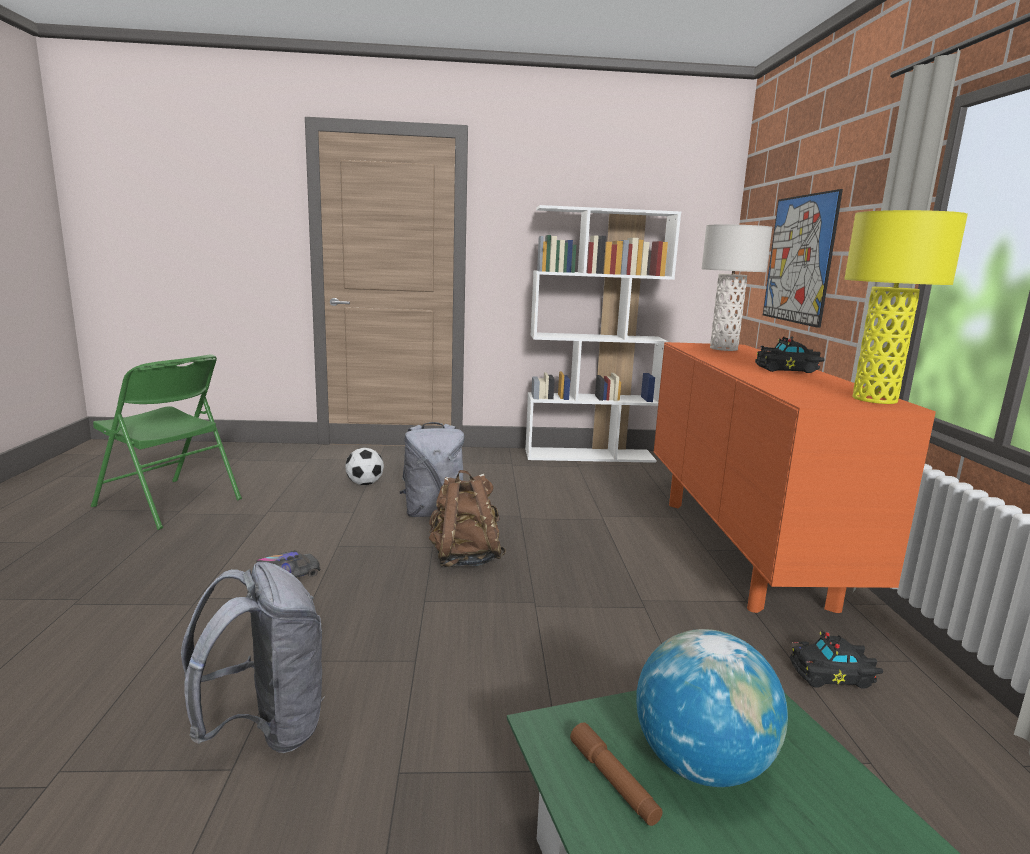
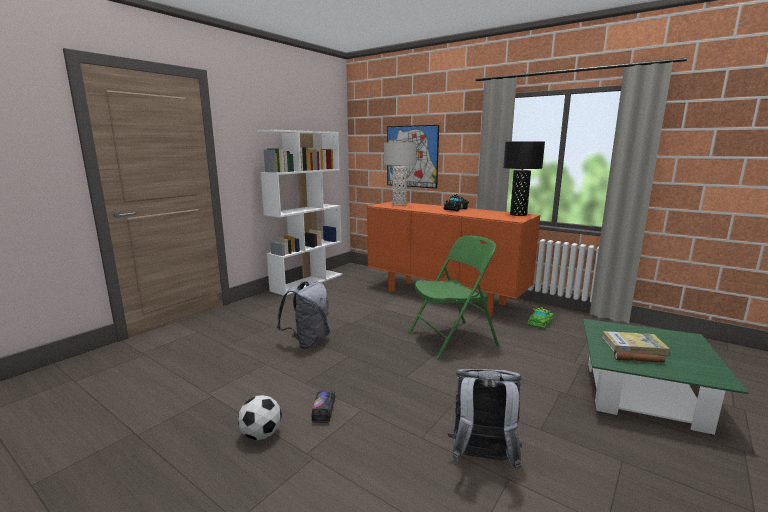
camera: 50 degrees left, 0 degrees up
green chair [91,354,242,530] -> green chair moved to [408,236,499,360]
football [345,447,384,485] -> football moved to [238,395,282,440]
brown backpack [429,470,506,567] -> none
globe [636,629,788,787] -> book [602,331,670,355]
black toy car [790,631,883,688] -> green toy car [527,307,553,329]
yellow table lamp [844,210,968,404] -> black table lamp [503,141,545,216]

